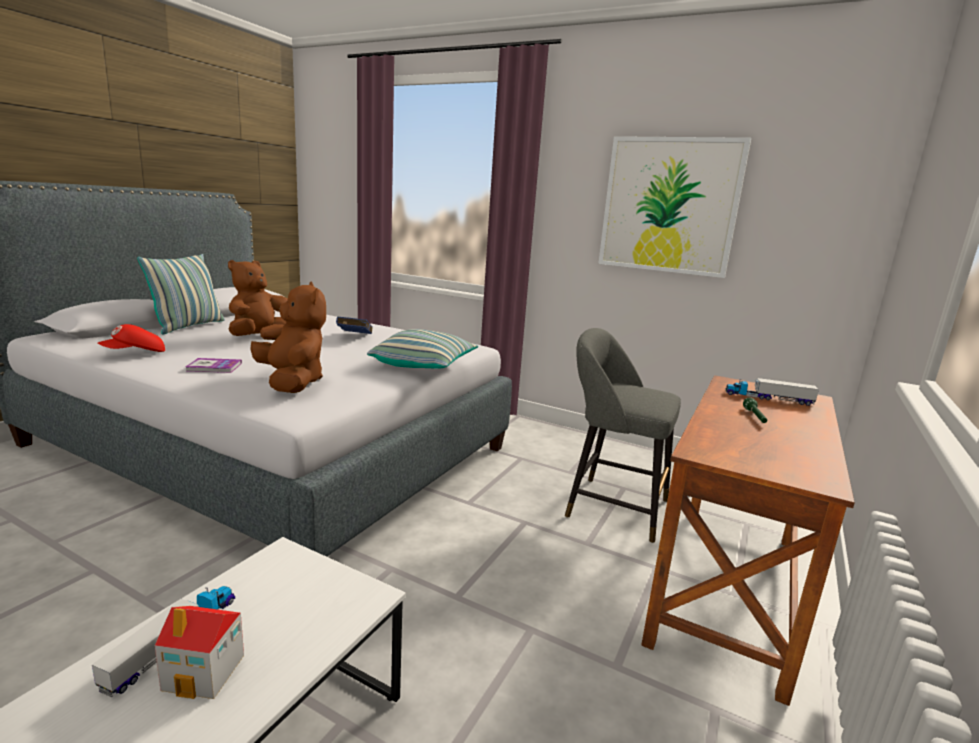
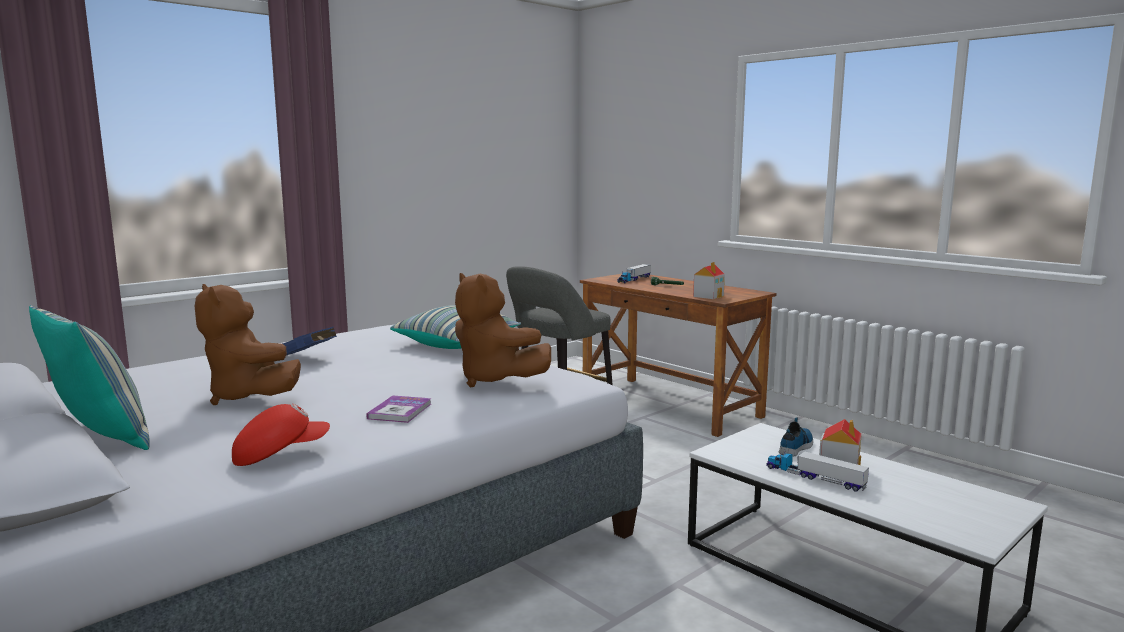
camera: 70 degrees left, 5 degrees down
red cap [98,324,165,352] -> red cap turned 90 degrees counterclockwise [232,404,330,466]
brown plush toy [250,282,326,393] -> brown plush toy turned 120 degrees counterclockwise [455,273,551,387]
picture [598,136,751,278] -> none
none -> toy house [693,262,725,299]
none -> shoe [779,417,813,457]

